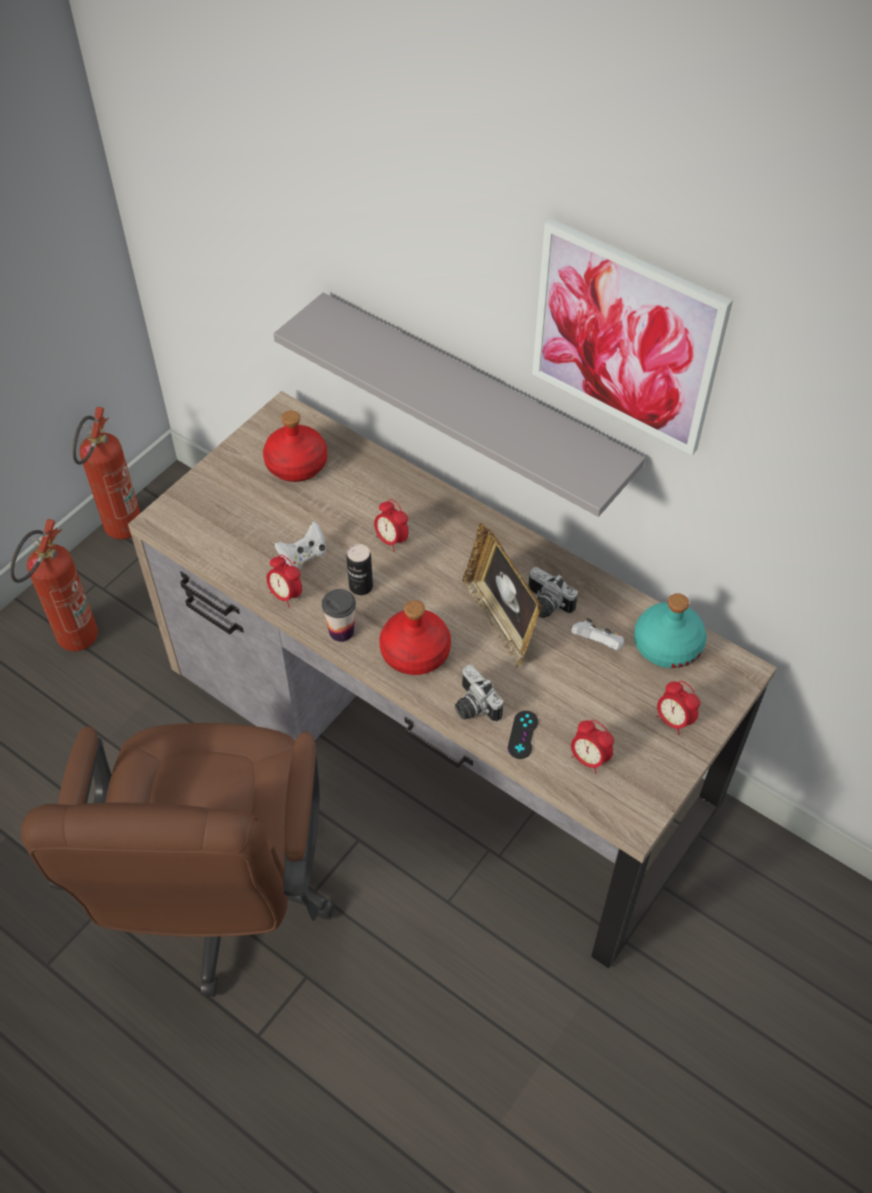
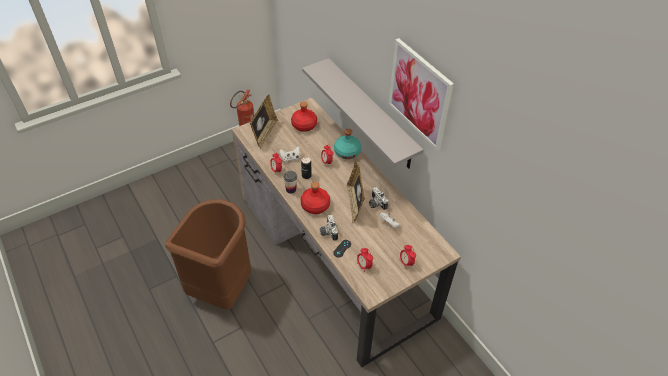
camera: 20 degrees right, 5 degrees down
fire extinguisher [10,519,98,651] -> none
brown office chair [21,723,335,997] -> brown trash can [166,199,251,310]
turquoise bottle [634,593,706,668] -> turquoise bottle moved to [334,129,361,159]
none -> picture frame [250,95,278,149]

